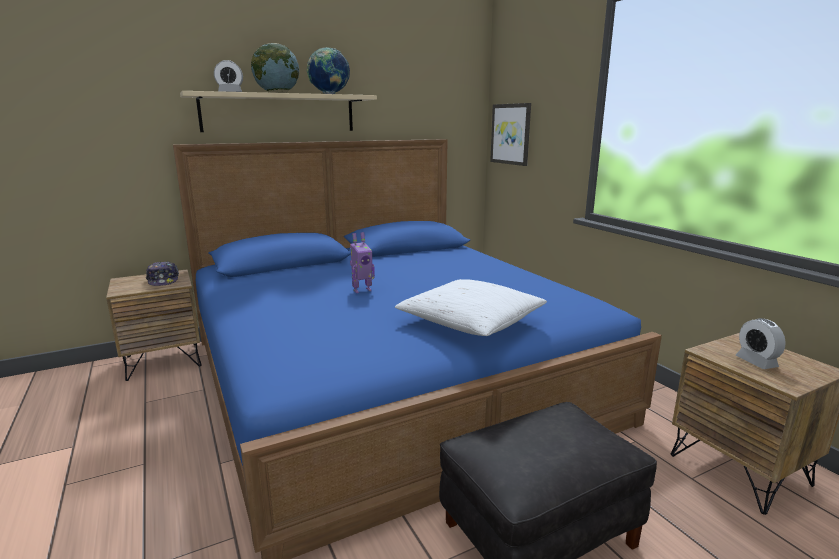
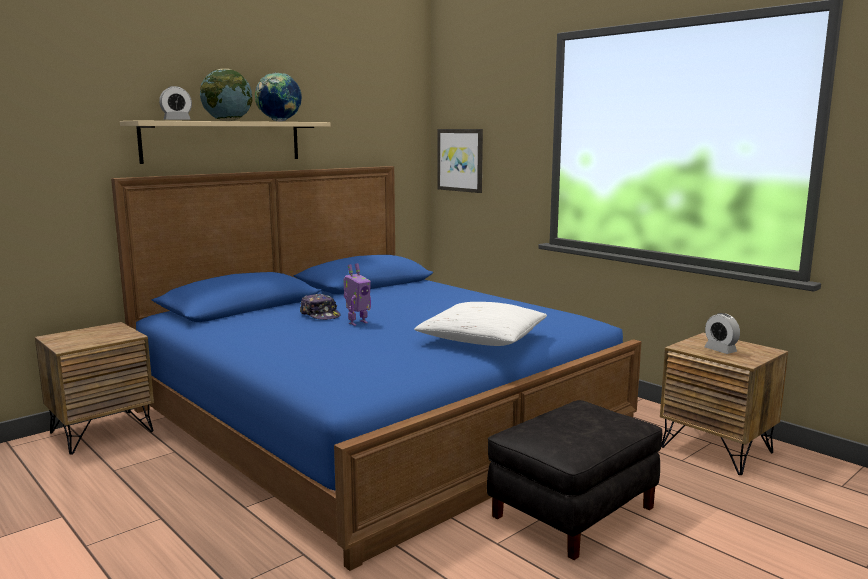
camera: 15 degrees left, 5 degrees down
cap [146,261,179,286] -> cap moved to [300,294,340,320]

